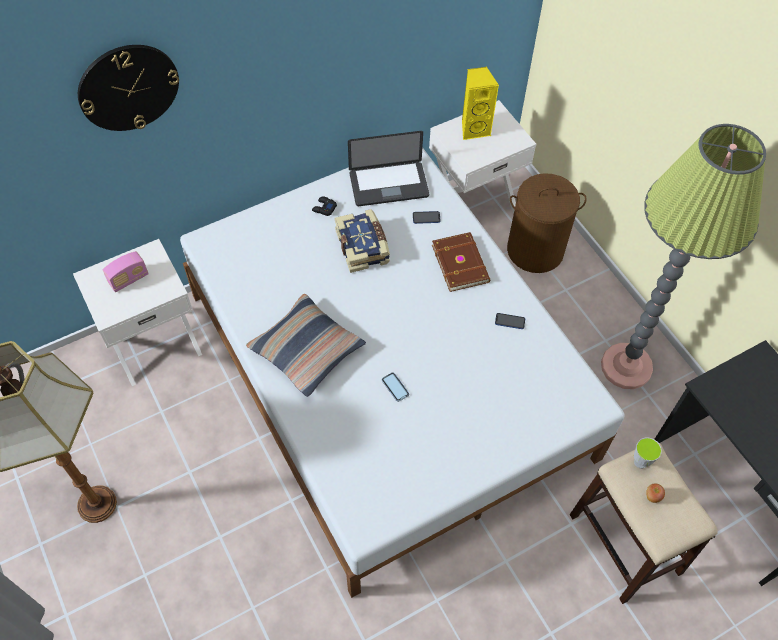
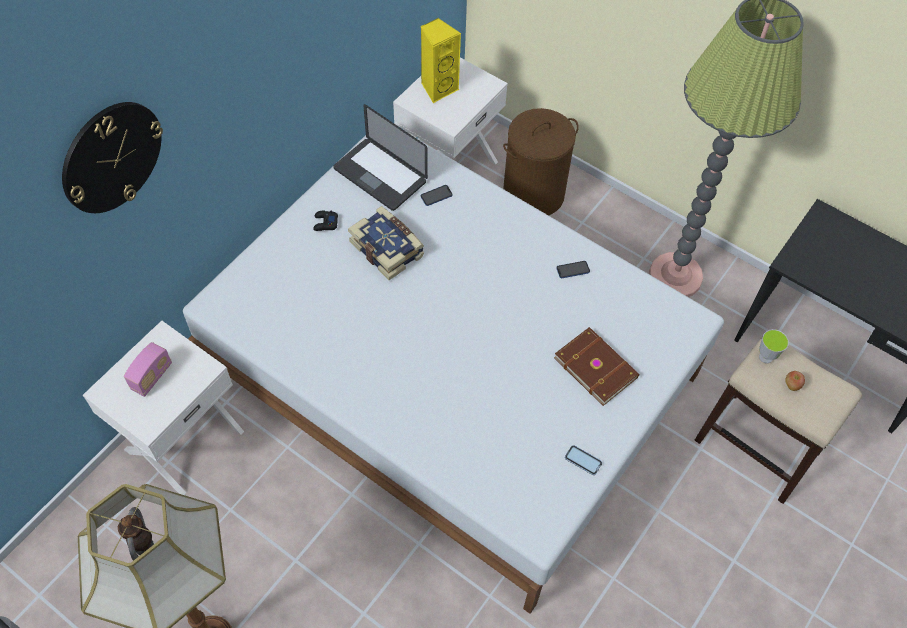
camera: 25 degrees left, 0 degrees up
pillow [246,294,366,397] -> none
laptop [348,131,429,206] -> laptop turned 75 degrees clockwise [333,104,428,211]
phone [382,372,409,402] -> phone moved to [565,445,602,475]
brown book [432,232,490,292] -> brown book moved to [554,327,639,406]

